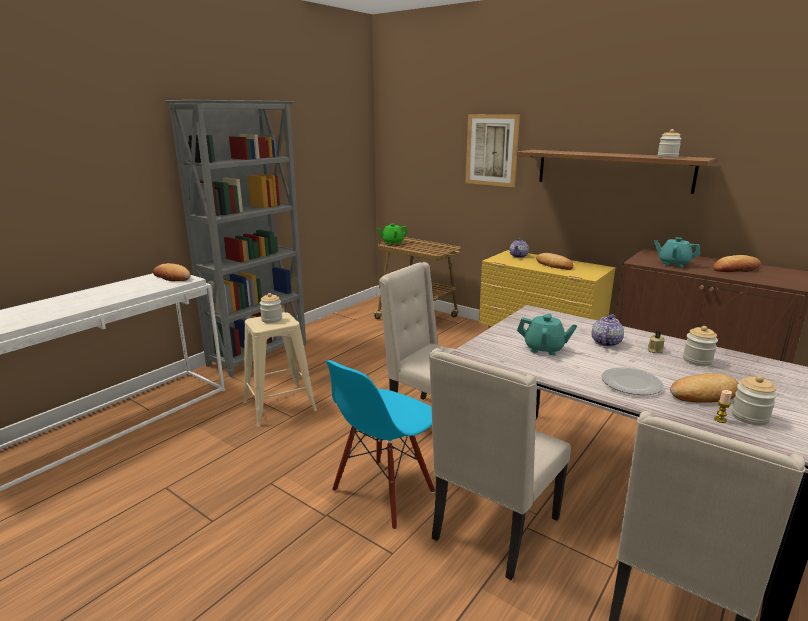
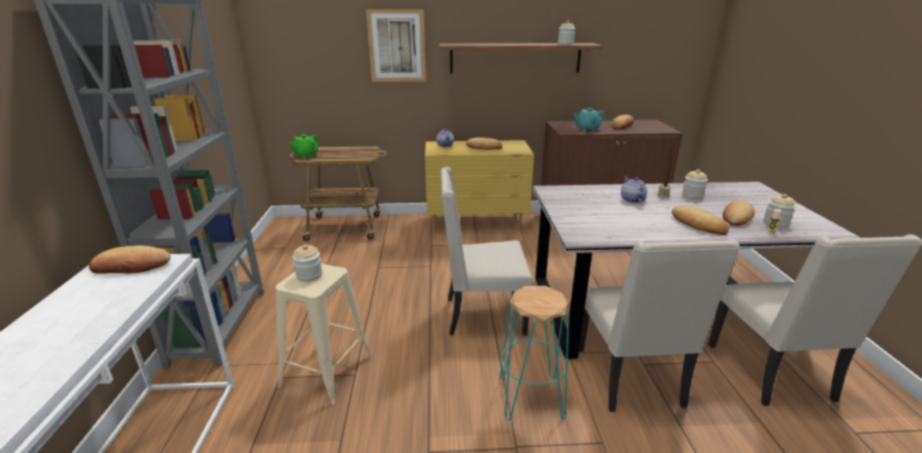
camera: 40 degrees left, 5 degrees up
blue chair [326,360,435,530] -> turquoise stool [500,286,570,420]
turquoise teapot [517,313,577,355] -> none
plate [601,367,664,395] -> bread [672,205,729,235]

